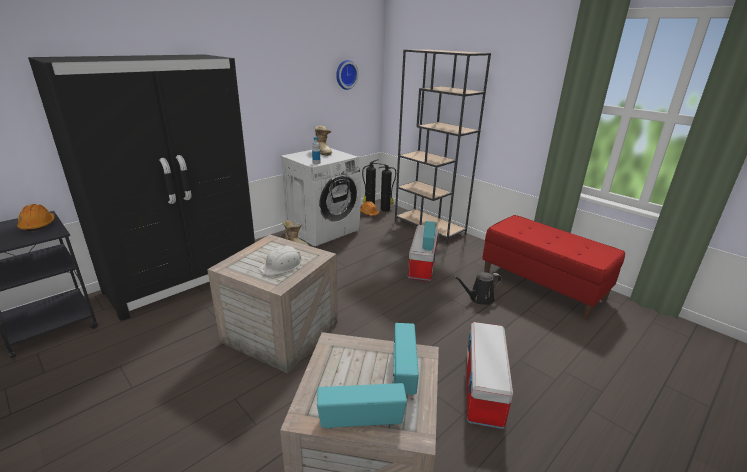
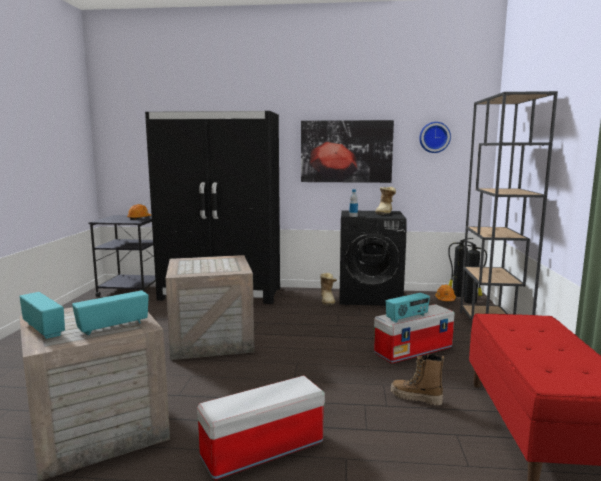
camera: 50 degrees right, 15 degrees down
white hard hat [259,245,302,276] -> none
white washing machine [281,148,361,246] -> black washing machine [339,210,407,306]
black watering can [454,272,502,305] -> boot [391,354,444,406]
none -> picture [301,120,394,183]

